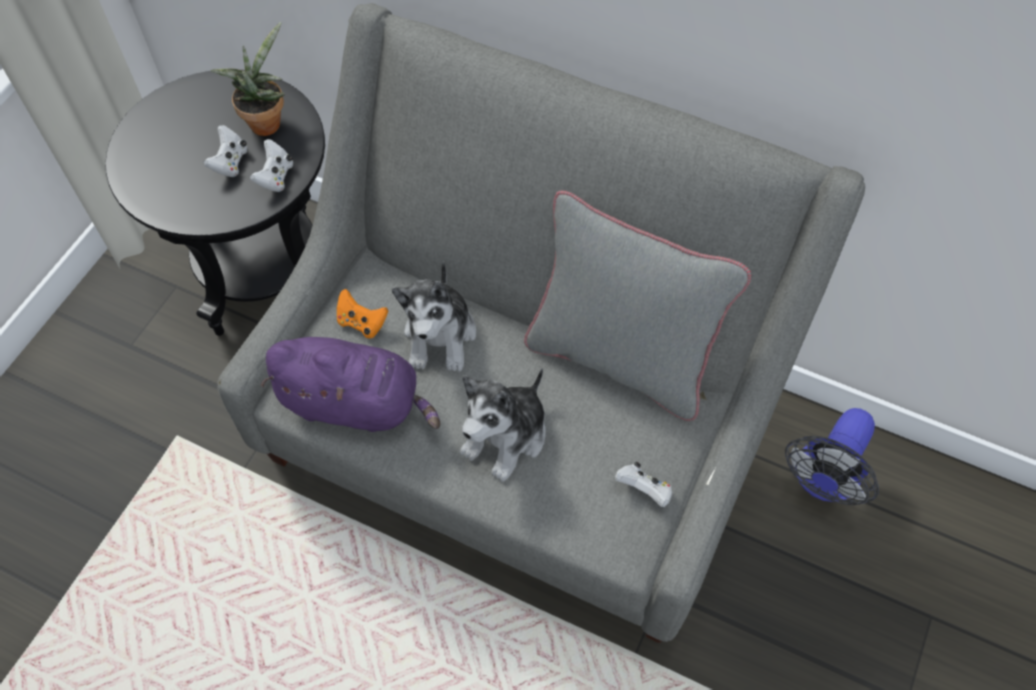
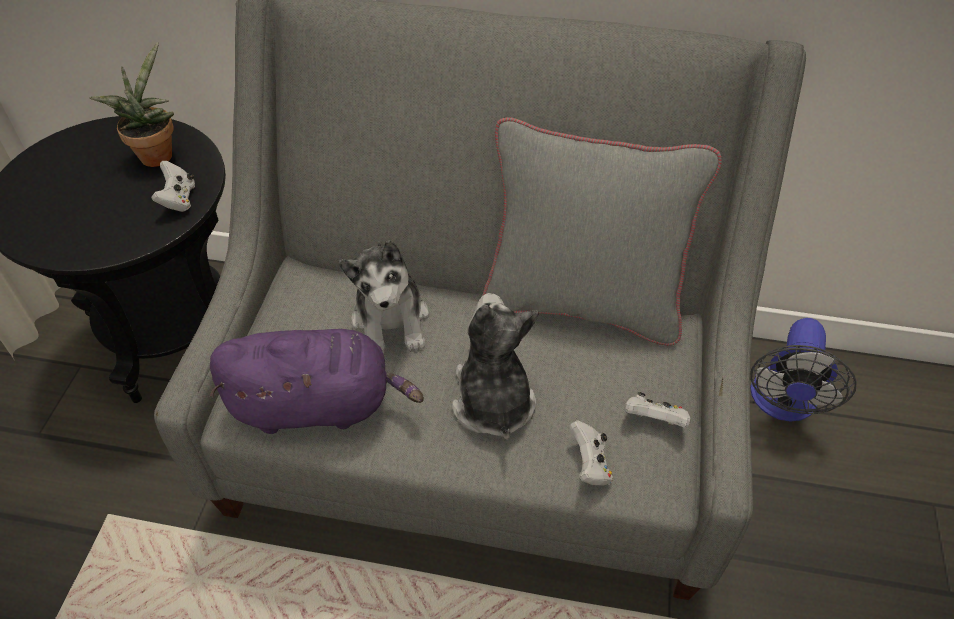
camera: 15 degrees left, 10 degrees down
white game controller [203,125,248,177] -> white game controller moved to [569,420,613,486]
orange game controller [337,289,388,339] -> none
plush toy [460,368,546,482] -> plush toy turned 150 degrees clockwise [452,293,539,440]

